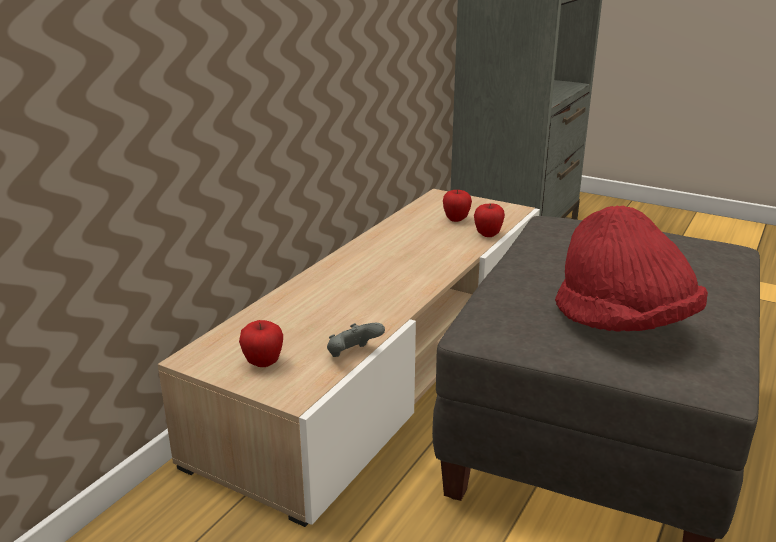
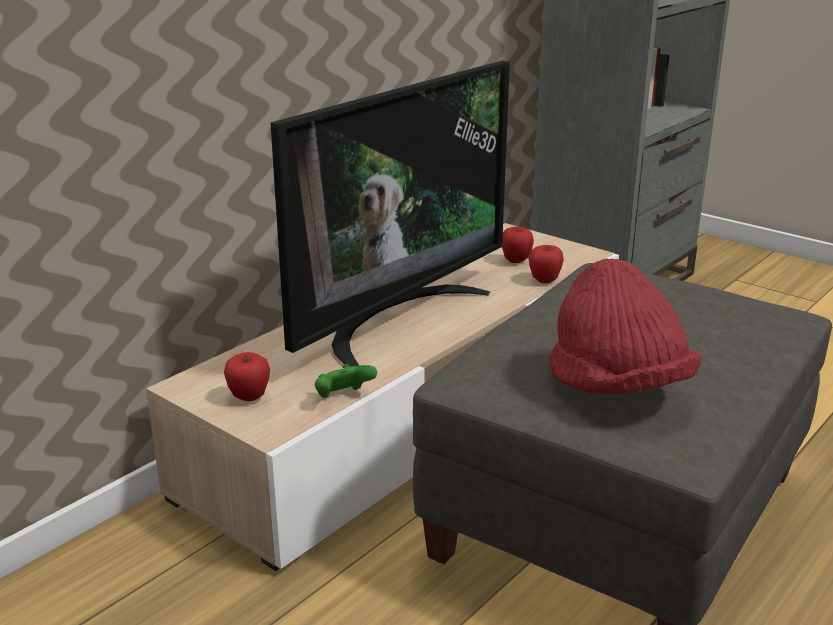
camera: 10 degrees right, 0 degrees up
grey game controller [327,323,385,357] -> green game controller [315,364,377,398]
none -> television [271,61,510,367]

